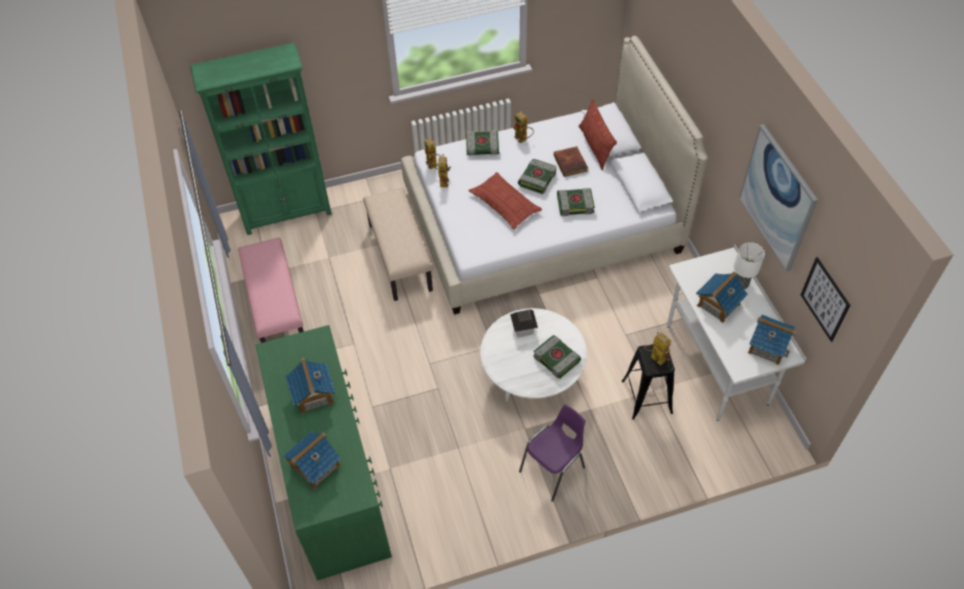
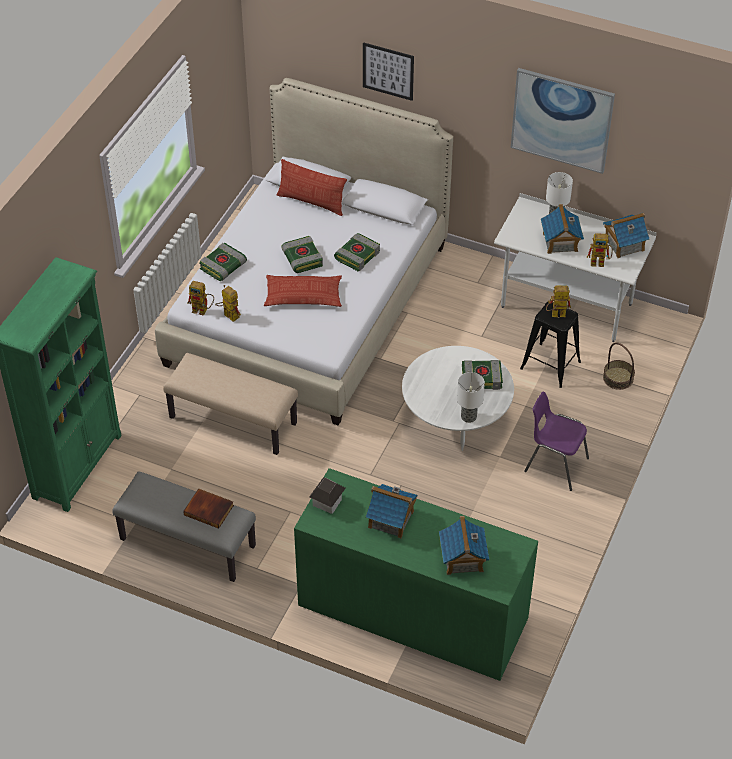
camera: 50 degrees left, 5 degrees down
pink bench [238,237,304,343] -> grey bench [112,471,256,582]
toy house [510,310,538,337] -> toy house moved to [309,477,346,514]
toy robot [513,111,534,143] -> toy robot moved to [587,233,613,267]
purple chair [519,404,585,502] -> purple chair turned 60 degrees counterclockwise [524,392,589,491]
book [554,146,588,177] -> book moved to [183,489,234,529]
picture [801,257,850,342] -> picture moved to [363,42,414,101]
none -> table lamp [457,372,485,423]
none -> basket [603,343,635,390]

